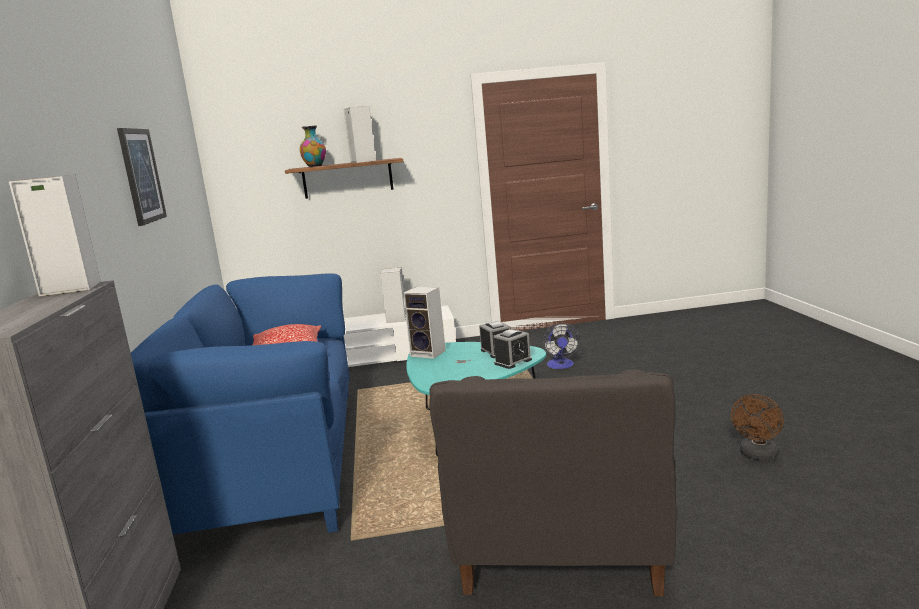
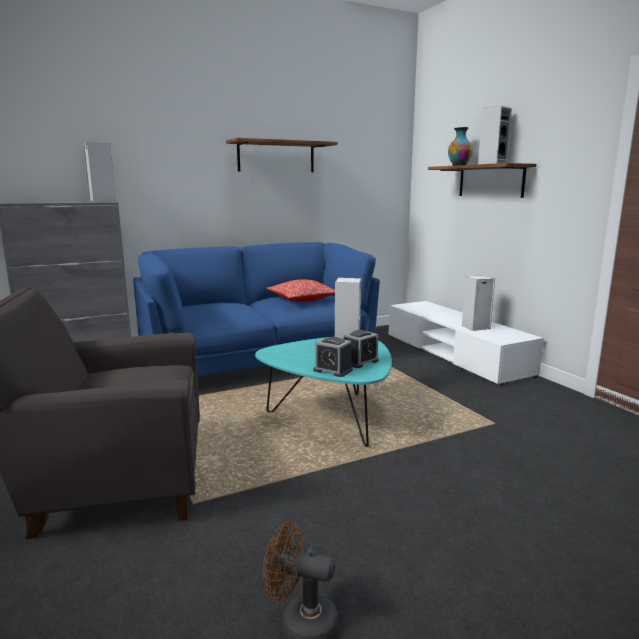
camera: 70 degrees right, 0 degrees up
picture [117,128,167,226] -> shelf [226,138,338,172]
fan [543,323,580,369] -> none

